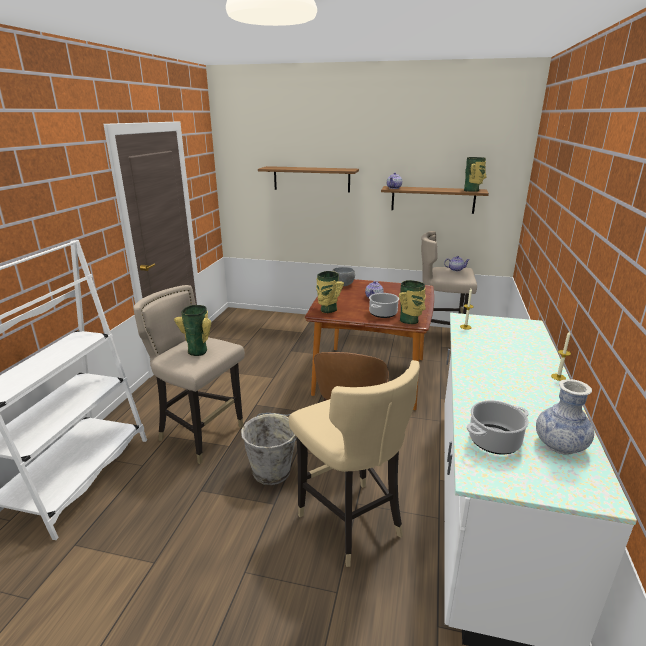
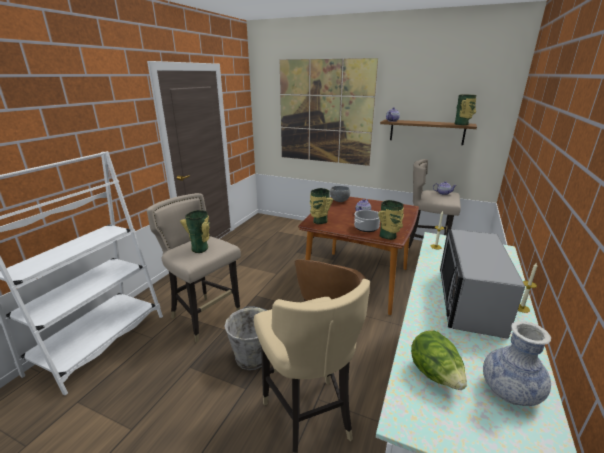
camera: 10 degrees right, 0 degrees up
shelf [258,166,359,193] -> picture [280,58,378,166]
cooking pot [467,400,529,454] -> lettuce [411,331,467,390]
none -> microwave [440,229,525,339]

